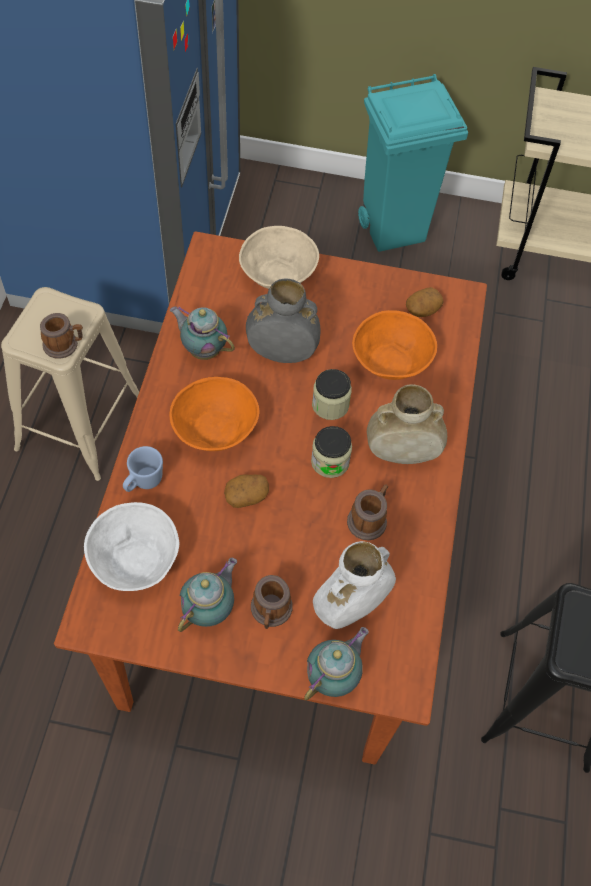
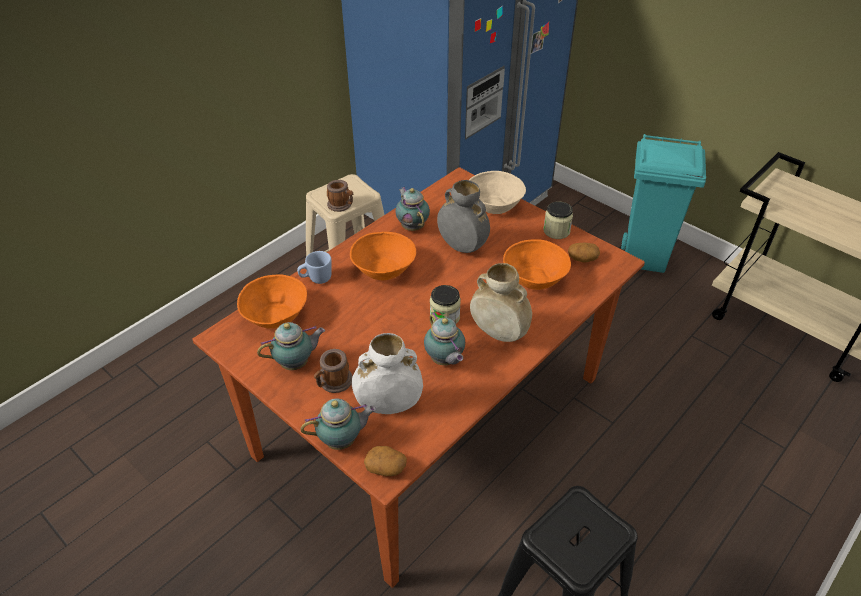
camera: 35 degrees right, 15 degrees down
white bowl [84,502,179,591] -> orange bowl [237,274,307,328]
potato [224,474,269,508] -> potato moved to [364,446,407,476]
jar [312,369,352,420] -> jar moved to [543,202,573,239]
mug [347,484,388,540] -> teapot [424,312,465,365]

